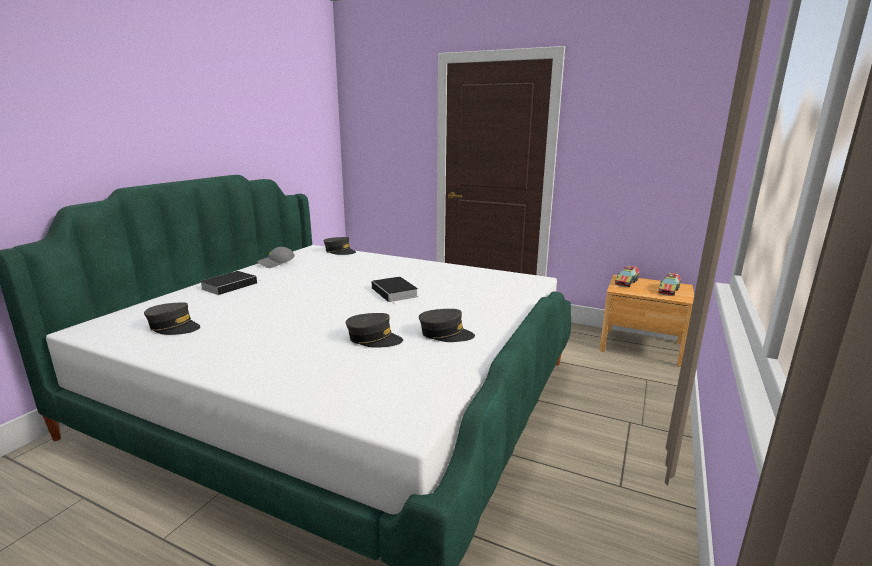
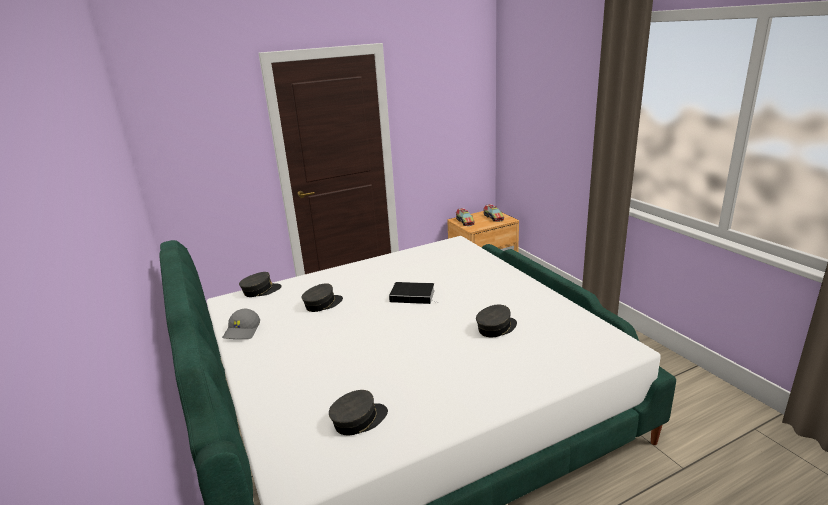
camera: 50 degrees left, 5 degrees up
book [200,271,257,295] -> none
grey cap [419,309,475,342] -> grey cap moved to [301,283,343,312]

